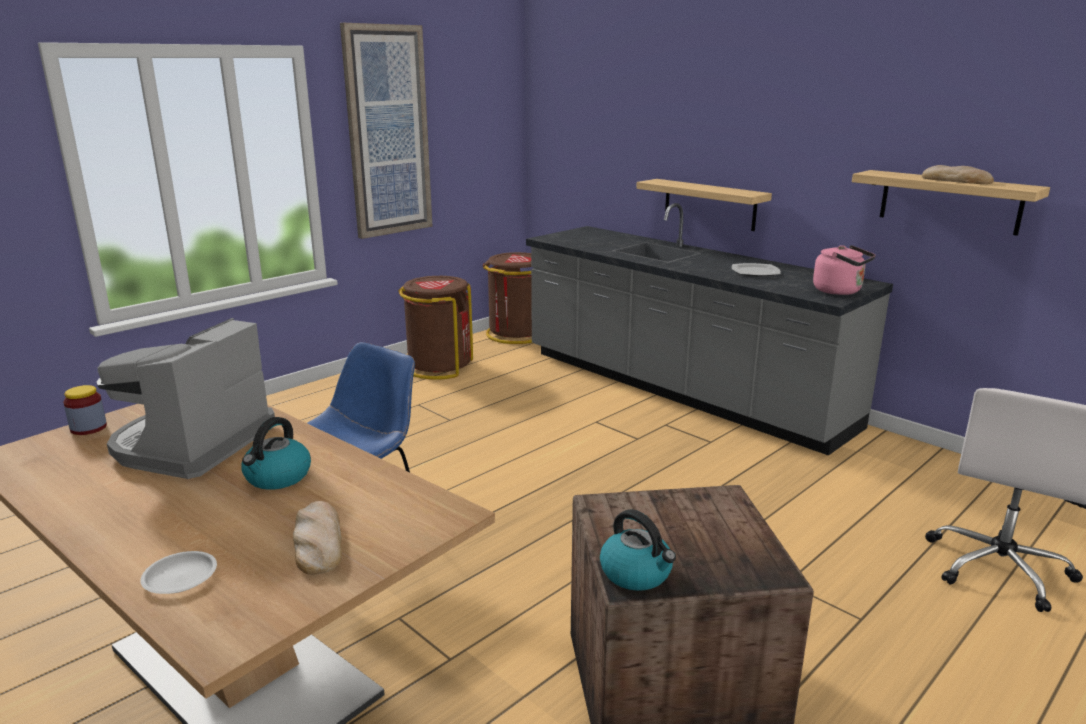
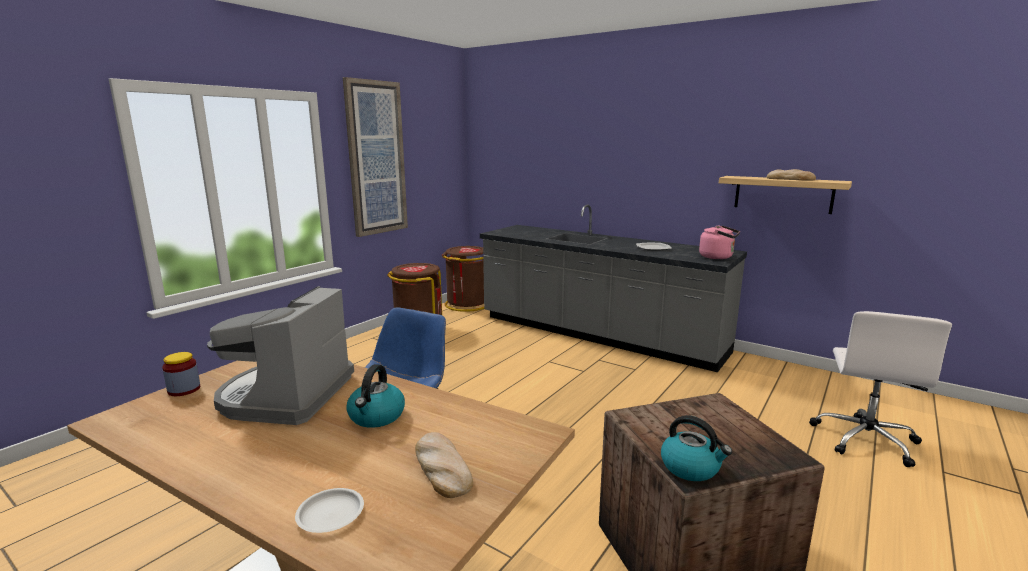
camera: 10 degrees left, 5 degrees down
shelf [636,179,772,231] -> none

